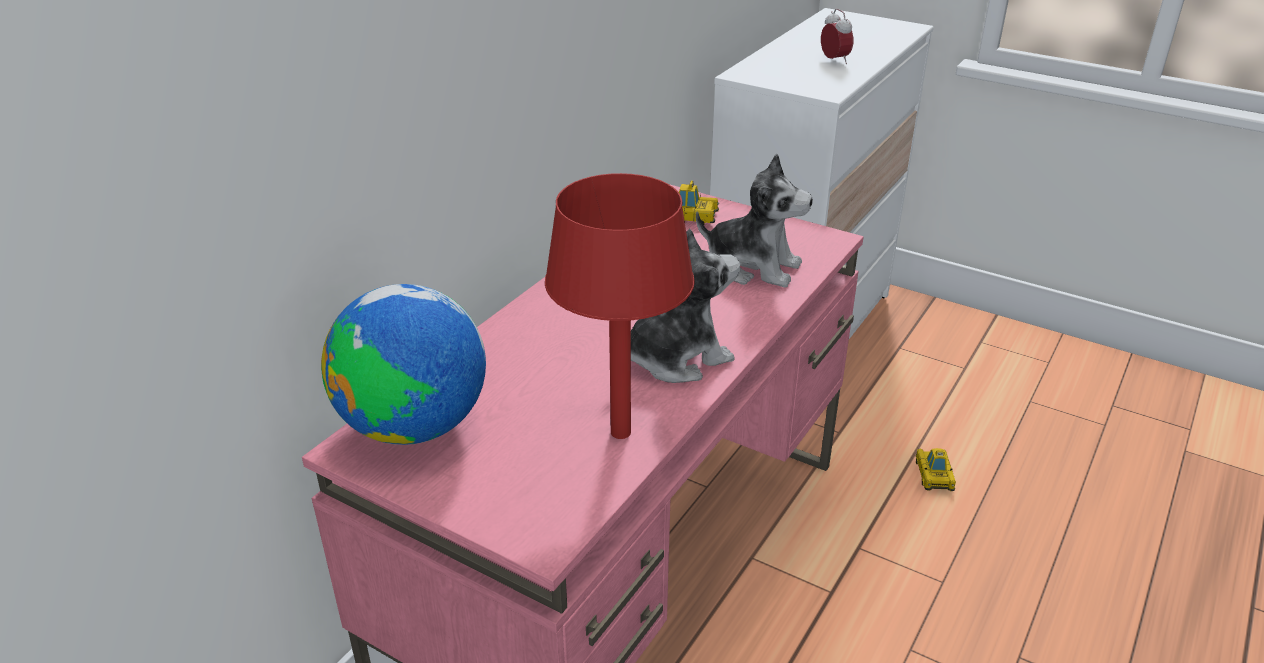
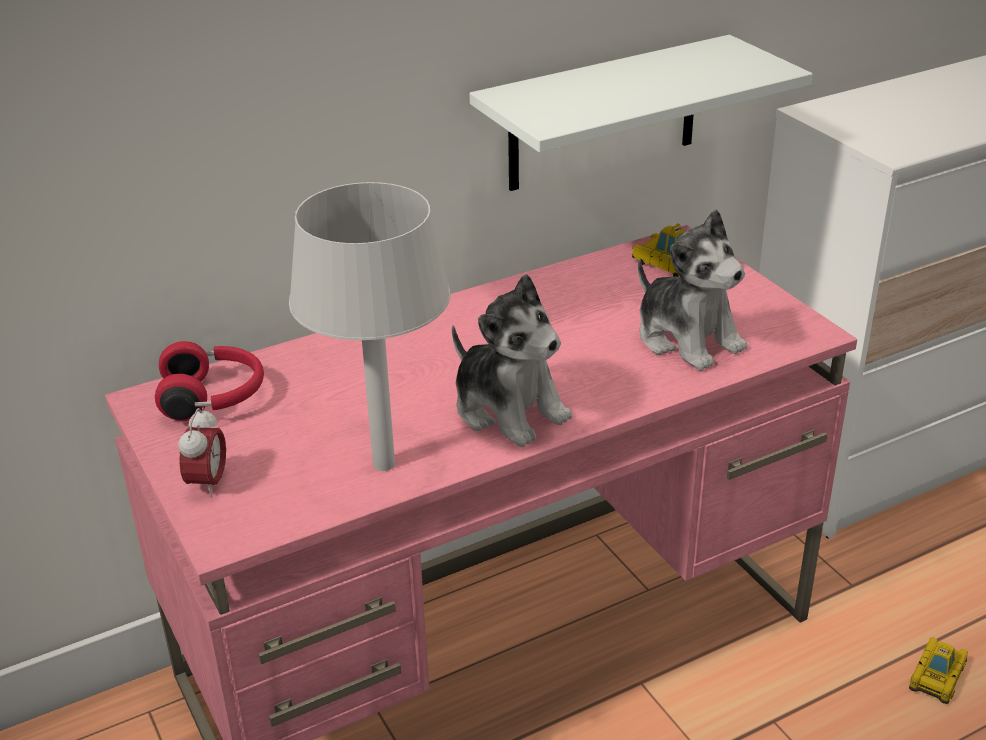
camera: 30 degrees right, 0 degrees up
globe [321,284,486,445] -> red headphones [155,341,264,421]
red table lamp [545,173,695,439] -> grey table lamp [289,182,450,471]
plush toy [631,228,740,383] -> plush toy turned 45 degrees clockwise [452,274,572,447]
alarm clock [821,9,853,64] -> alarm clock moved to [178,407,226,498]
none -> white shelf [470,35,813,191]

